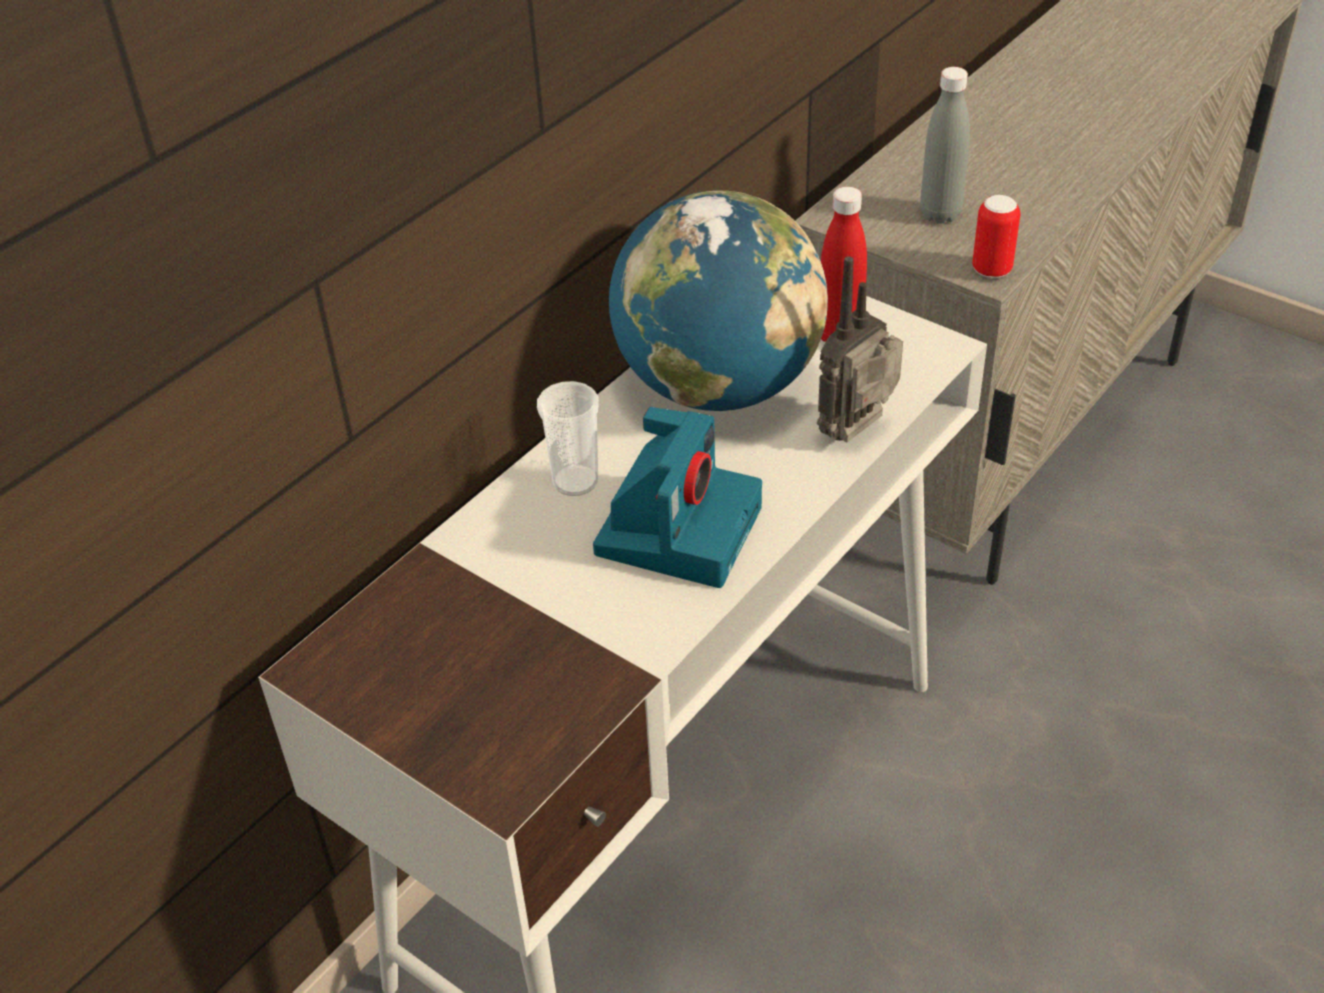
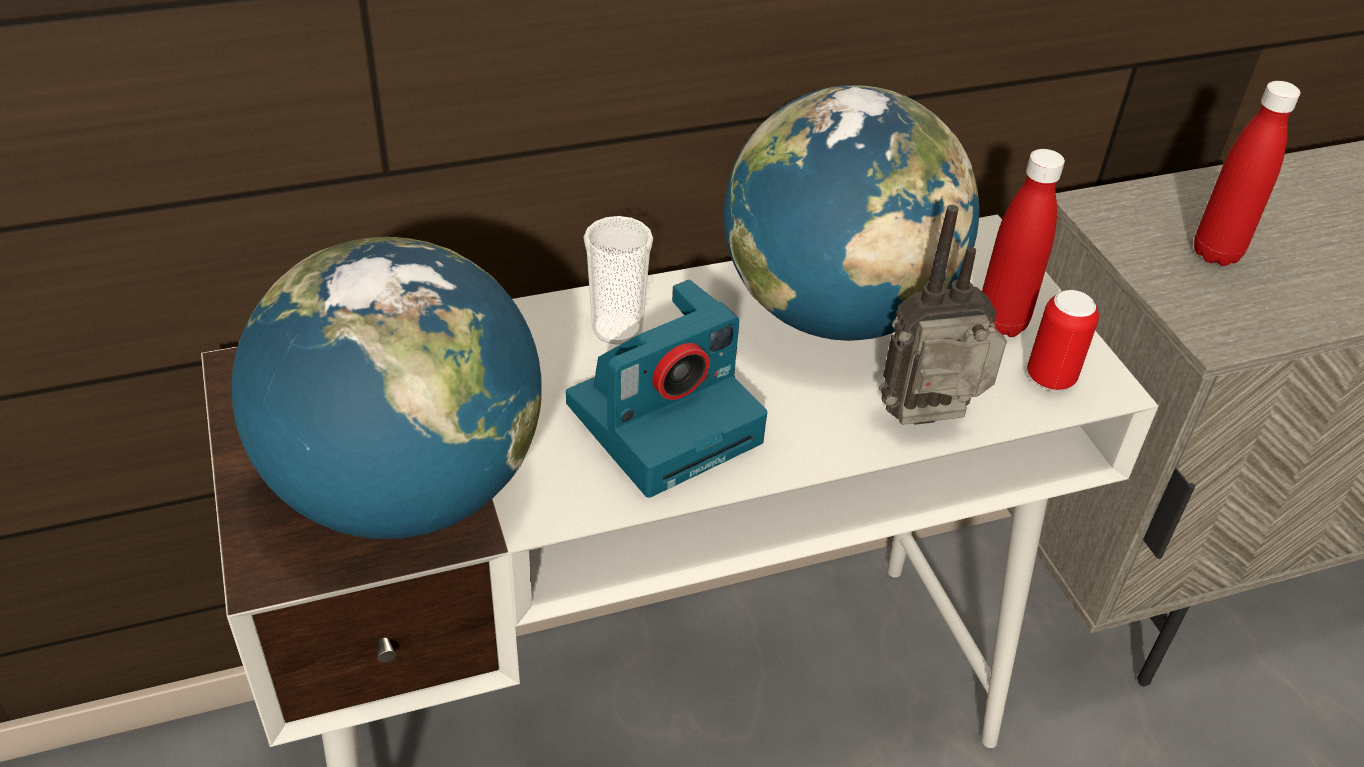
camera: 30 degrees right, 0 degrees up
grey bottle [920,67,970,224] -> red bottle [1194,81,1301,266]
can [972,195,1020,278] -> can moved to [1027,290,1099,391]
none -> globe [232,237,542,539]

